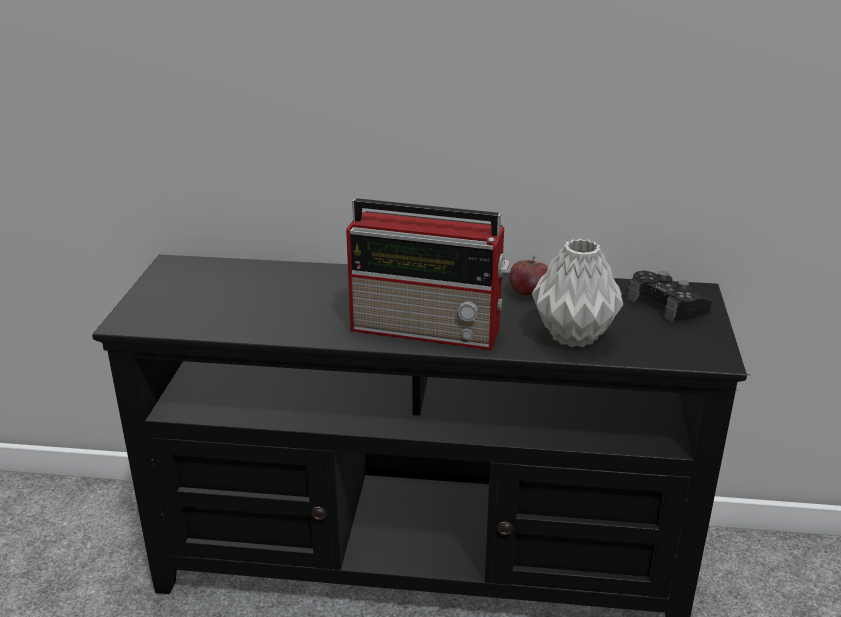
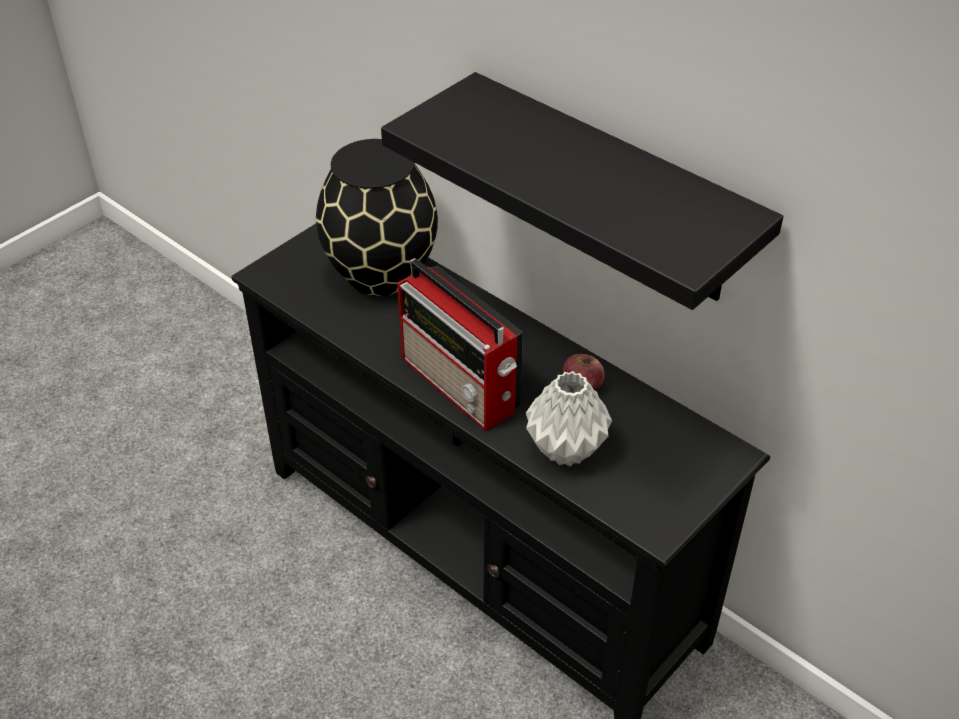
camera: 35 degrees right, 15 degrees up
black game controller [627,270,712,322] -> none
none -> black vase [316,139,438,296]
none -> black shelf [381,72,783,310]

